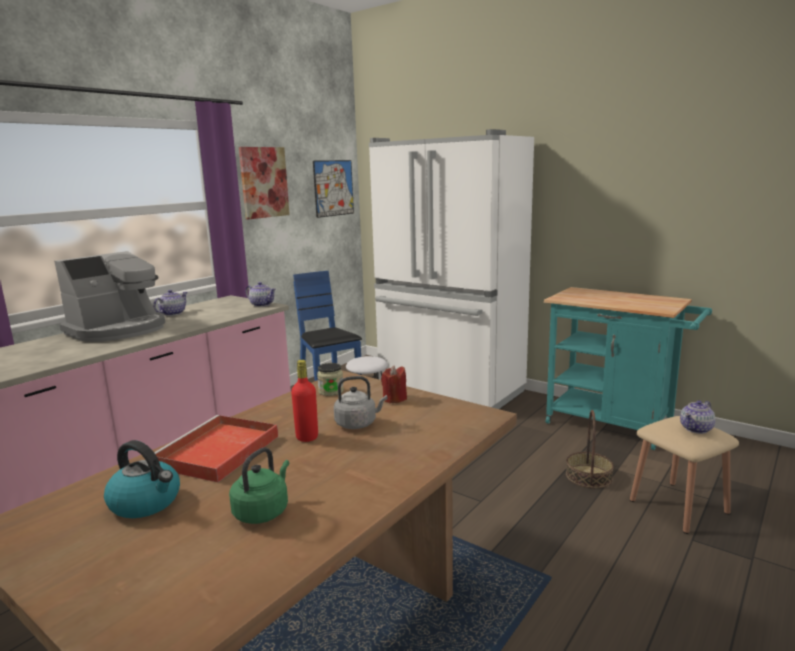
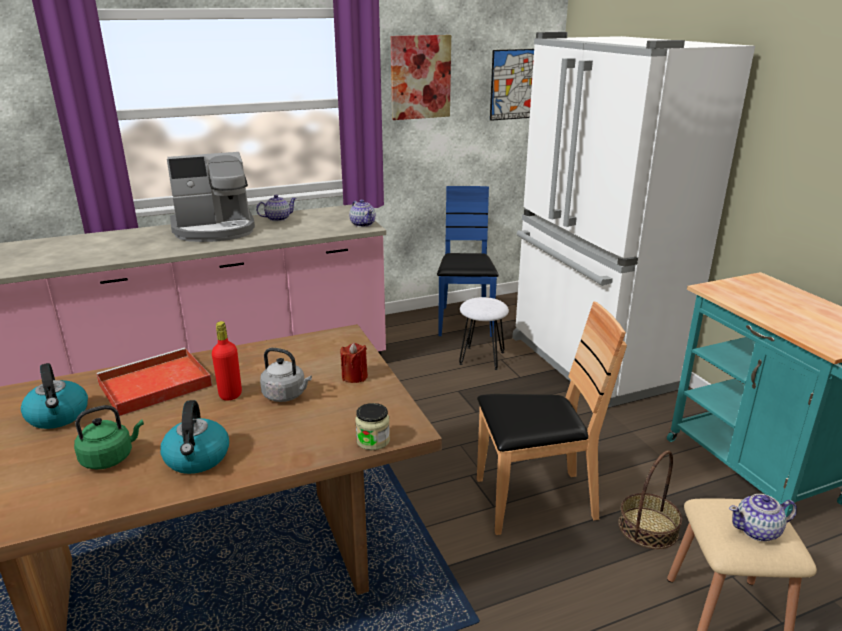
camera: 30 degrees right, 10 degrees up
jar [317,363,344,396] -> jar moved to [355,403,390,450]
none -> kettle [160,400,229,474]
none -> brown chair [477,301,627,535]

